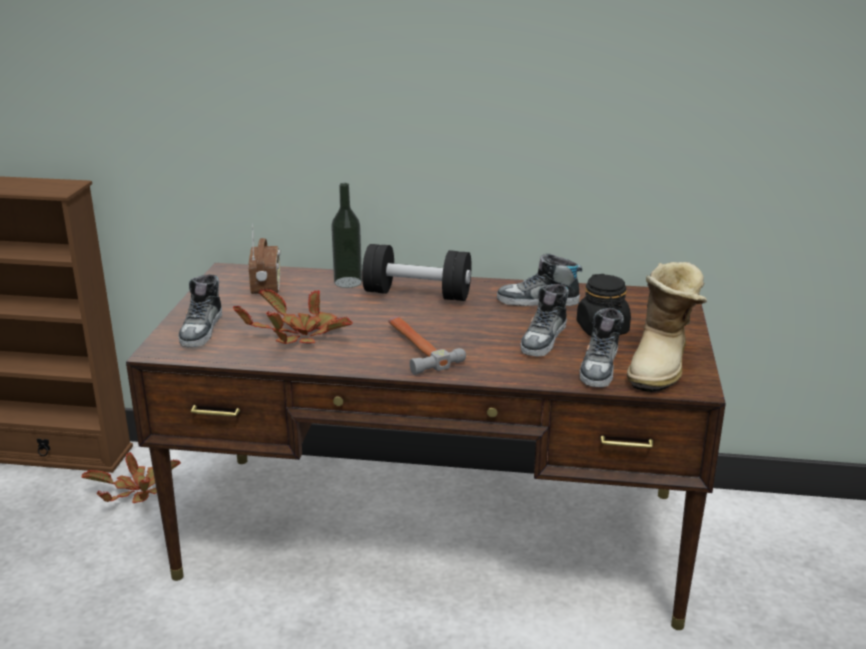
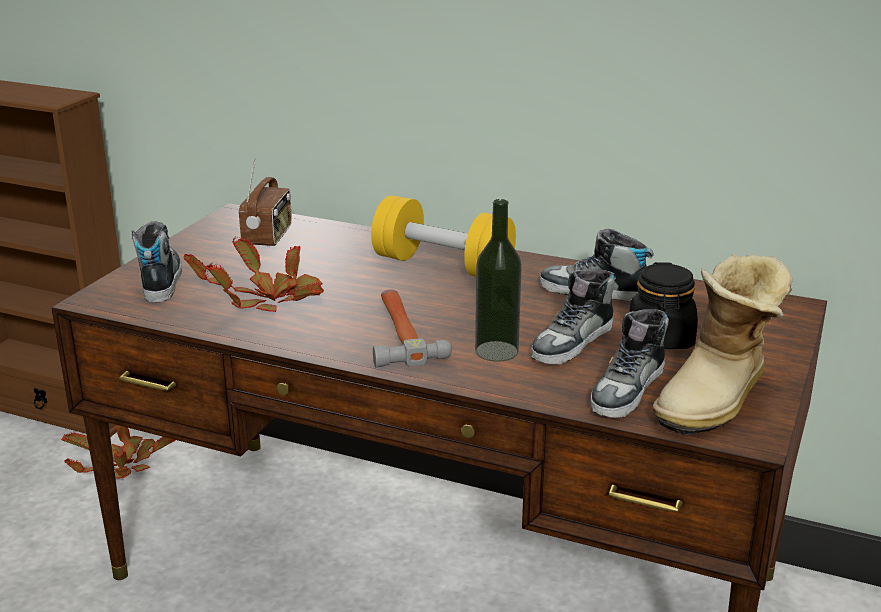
camera: 15 degrees right, 0 degrees up
shoe [179,274,222,347] -> shoe turned 150 degrees clockwise [132,221,182,303]
bottle [331,183,362,288] -> bottle moved to [475,199,522,362]
black dumbbell [362,244,472,301] -> yellow dumbbell [371,195,516,277]

